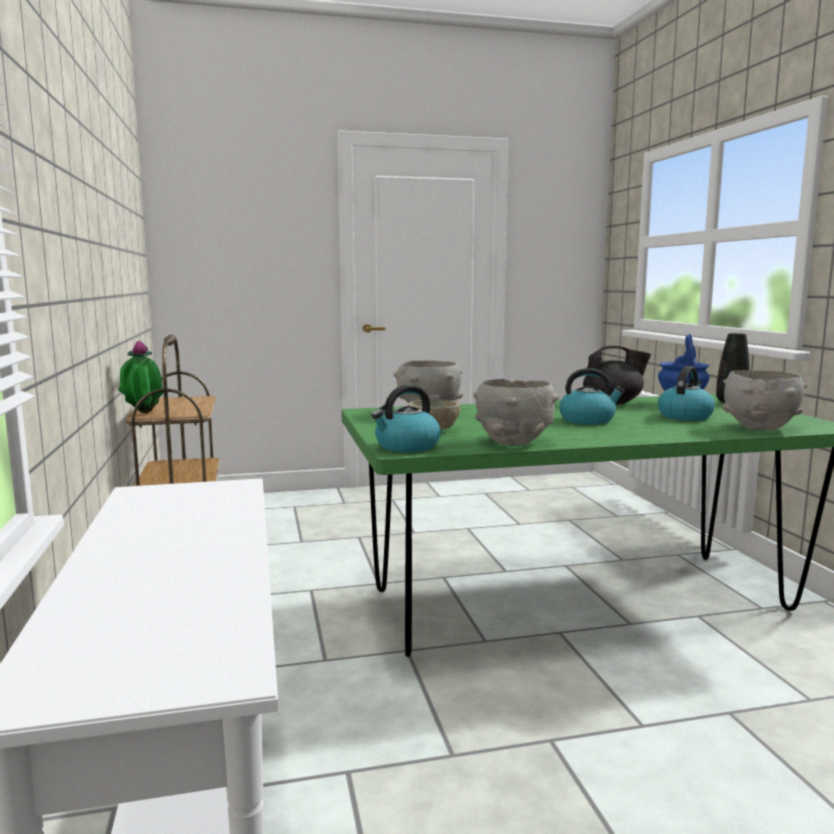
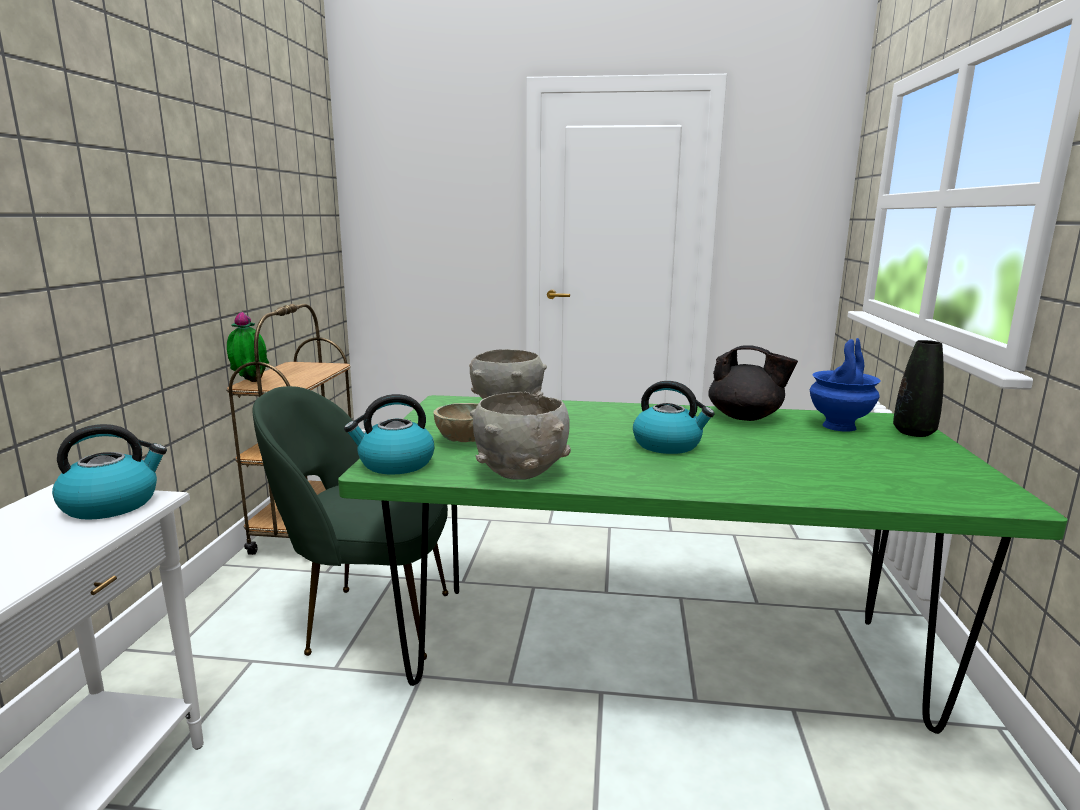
camera: 20 degrees right, 5 degrees up
kettle [658,366,715,421] -> kettle moved to [52,424,167,520]
grey bowl [722,370,807,430] -> none
none -> green chair [252,386,448,660]

